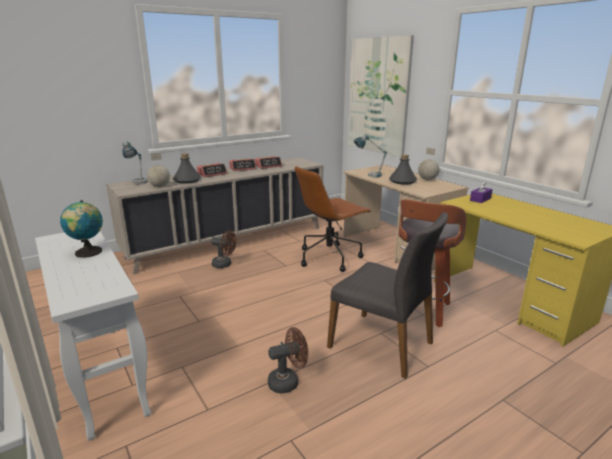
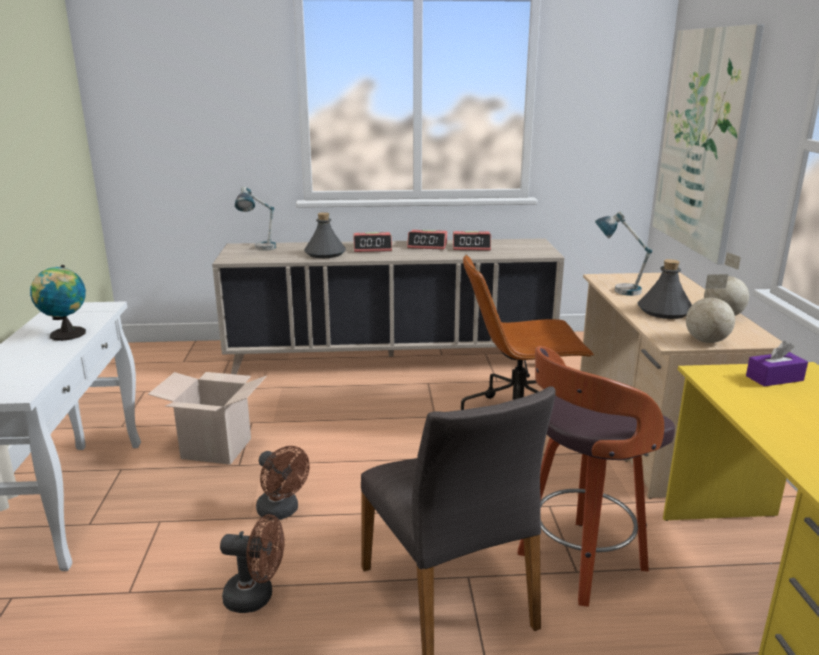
camera: 30 degrees right, 0 degrees up
globe [147,153,170,187] -> globe moved to [686,274,735,343]
brown fan [211,230,236,268] -> brown fan moved to [256,446,310,520]
none -> cardboard box [148,372,267,465]

